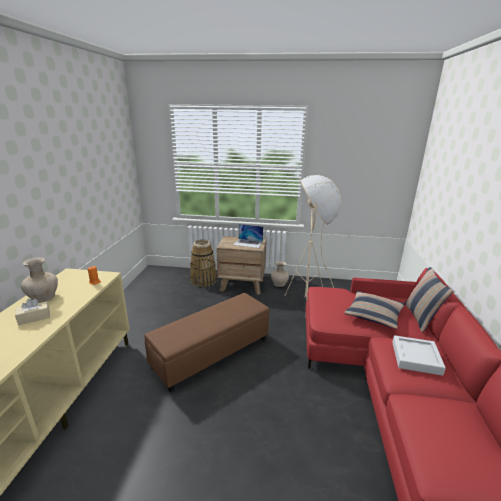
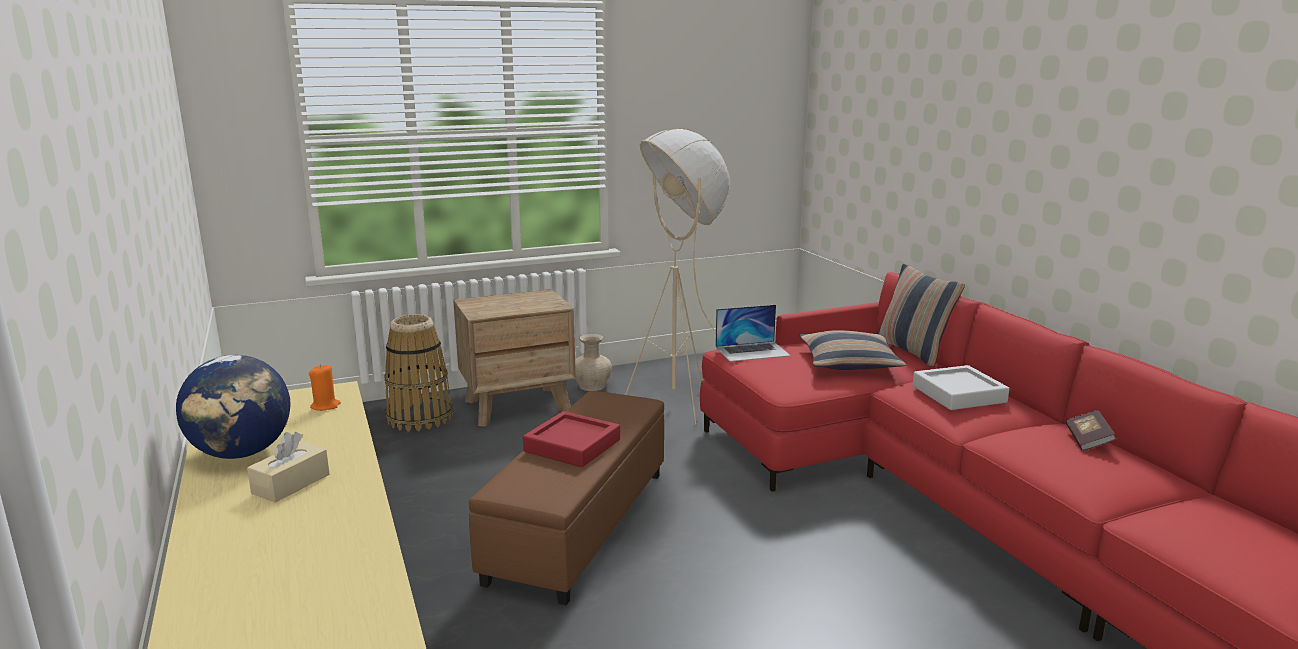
camera: 30 degrees left, 5 degrees down
beige vase [21,257,58,302] -> globe [176,355,290,459]
laptop [234,224,263,248] -> laptop moved to [715,305,791,362]
none -> red tray [523,411,620,467]
none -> book [1066,410,1116,451]

